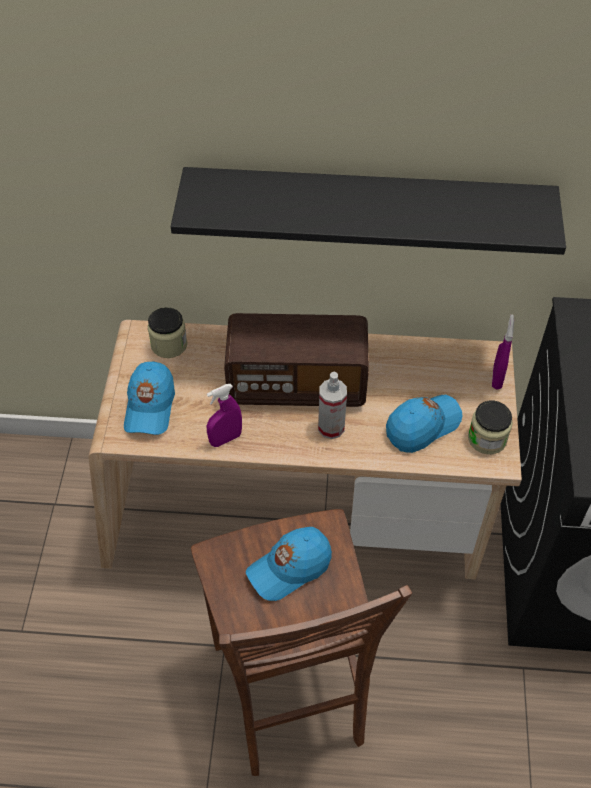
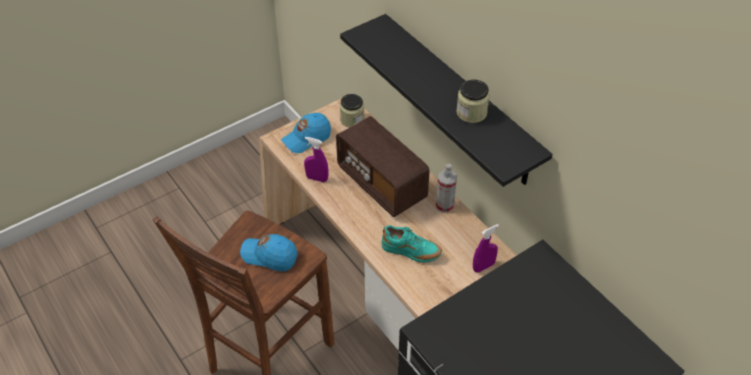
camera: 50 degrees right, 5 degrees down
spray bottle [318,372,347,439] -> spray bottle moved to [436,164,457,213]
blue cap [386,395,462,453] -> turquoise shoe [381,225,442,263]
jar [468,401,513,454] -> jar moved to [456,79,490,123]

